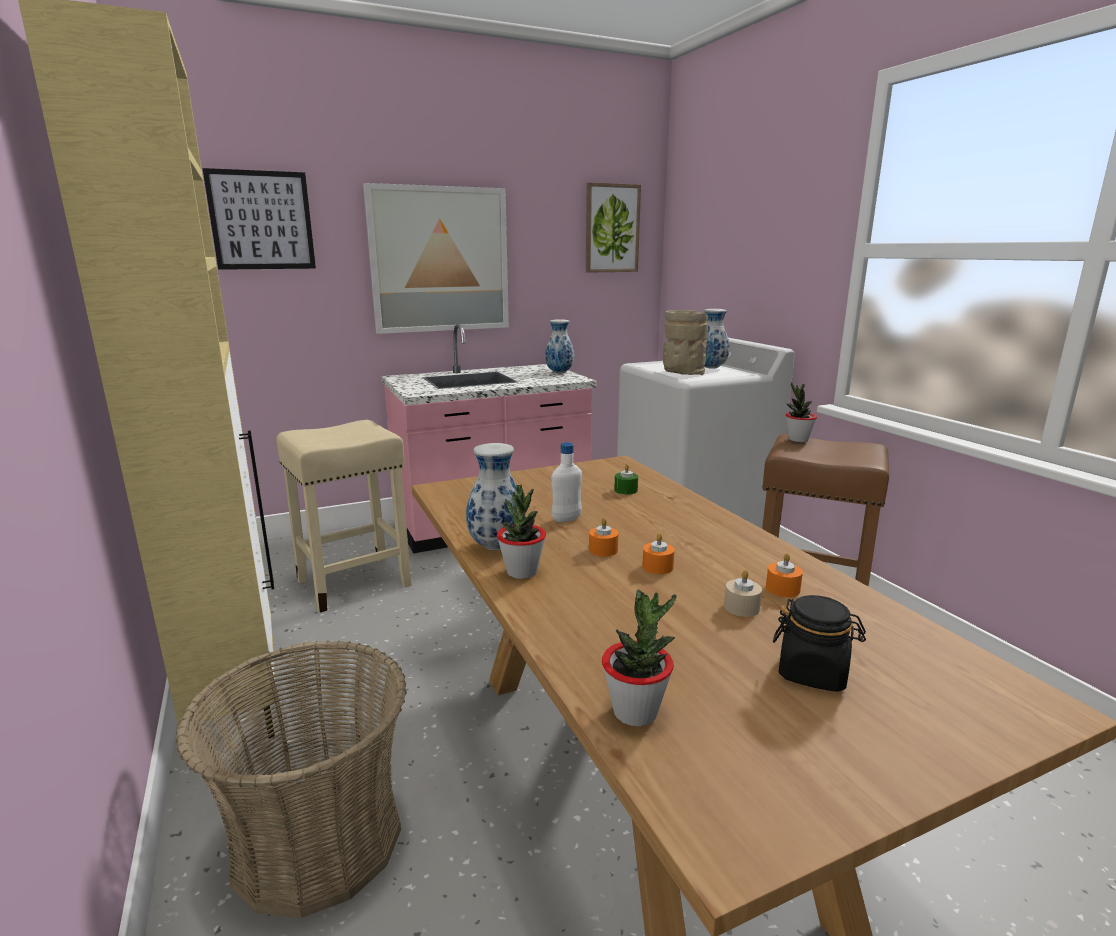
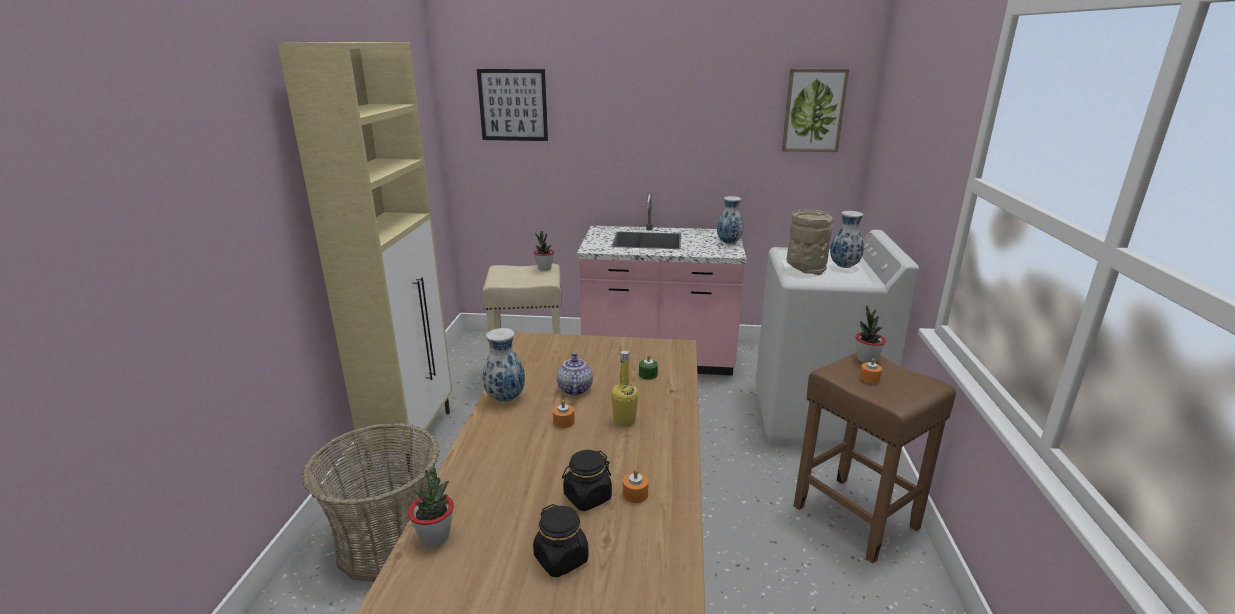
camera: 30 degrees right, 5 degrees up
picture [363,183,509,334] -> none
potted plant [497,485,546,579] -> potted plant moved to [534,231,554,271]
white bottle [551,442,582,522] -> teapot [557,353,593,395]
orange candle [642,533,675,574] -> orange candle moved to [860,358,882,383]
beige candle [724,570,762,617] -> black jar [562,450,612,511]
none -> yellow bottle [611,351,638,427]

